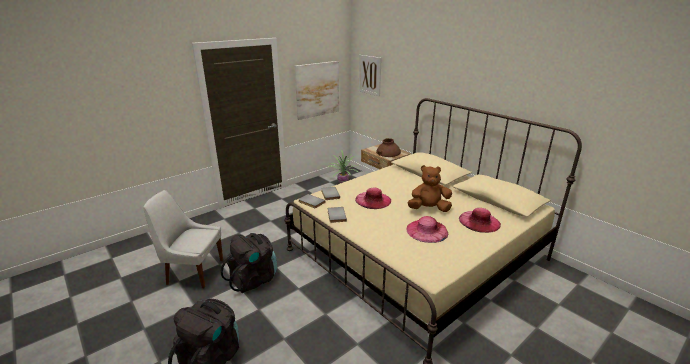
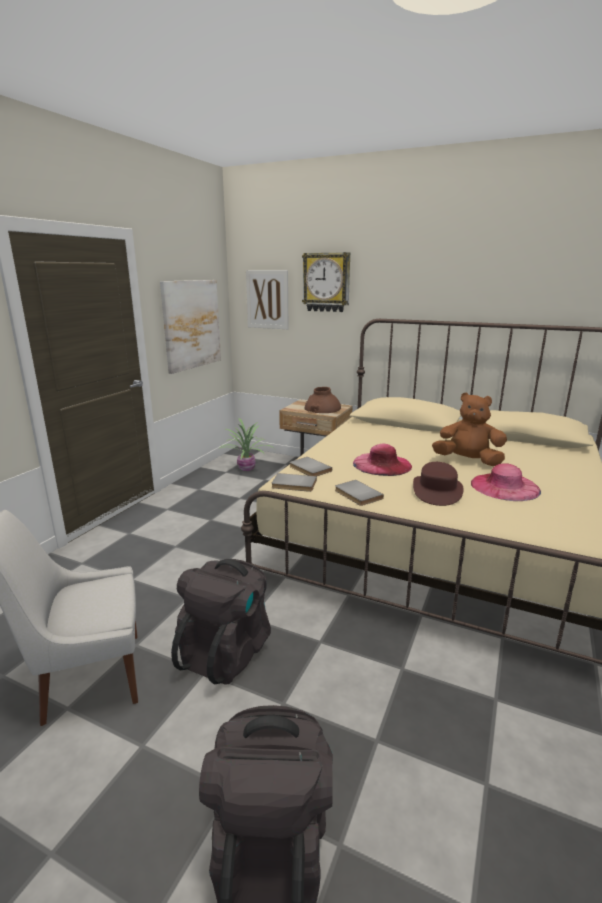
camera: 25 degrees left, 5 degrees down
brown plush toy [407,165,452,212] -> brown plush toy turned 45 degrees clockwise [432,392,507,466]
pink hat [459,208,501,233] -> none
none -> wall clock [302,252,350,312]
none -> brown hat [413,462,464,506]

